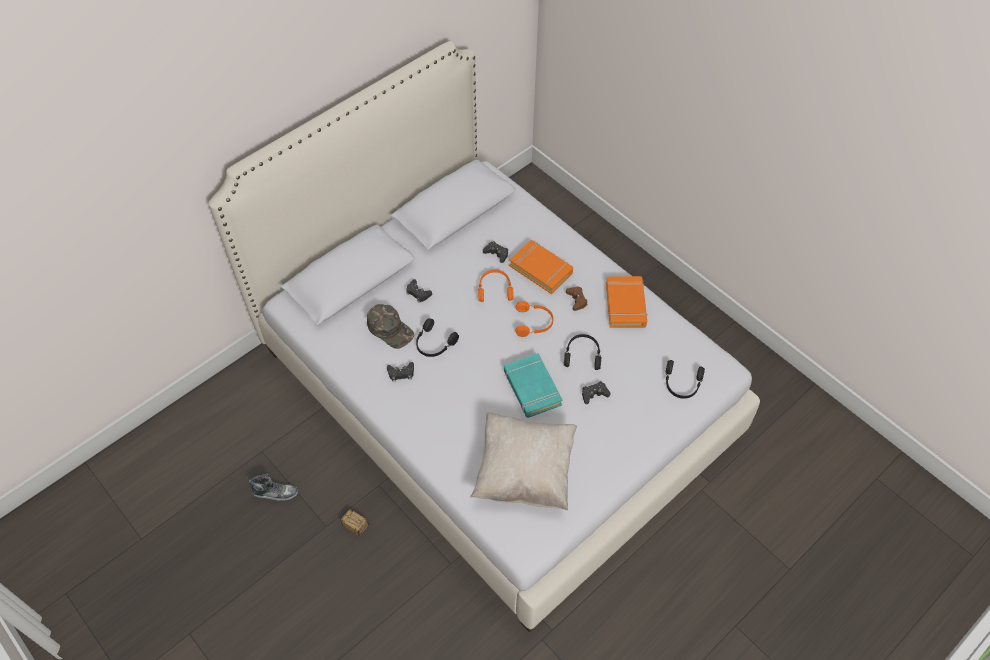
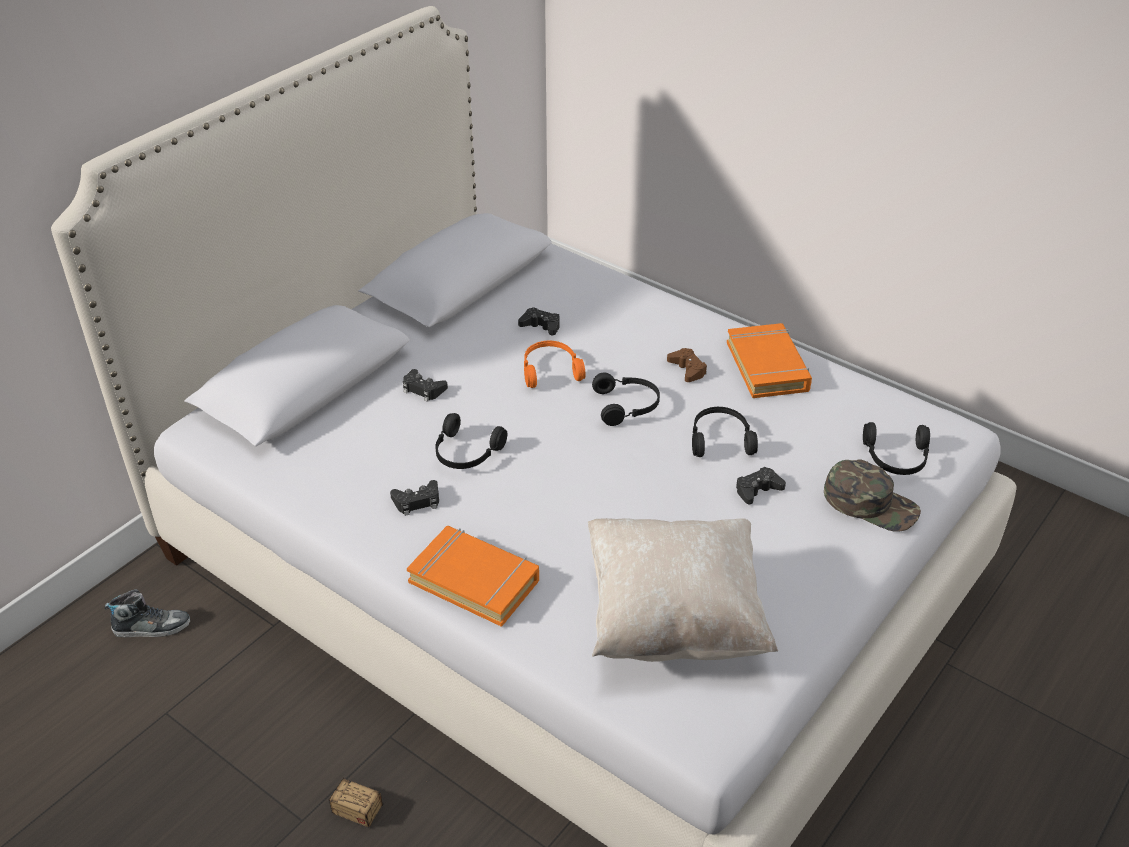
camera: 10 degrees left, 15 degrees down
shoe [248,474,298,501] -> shoe moved to [105,589,190,637]
green cap [367,304,414,349] -> green cap moved to [824,460,921,532]
turquoise book [504,353,563,418] -> none
orange book [509,240,573,294] -> orange book moved to [407,526,539,627]
orange headphones [516,301,553,337] -> black headphones [592,372,660,426]

